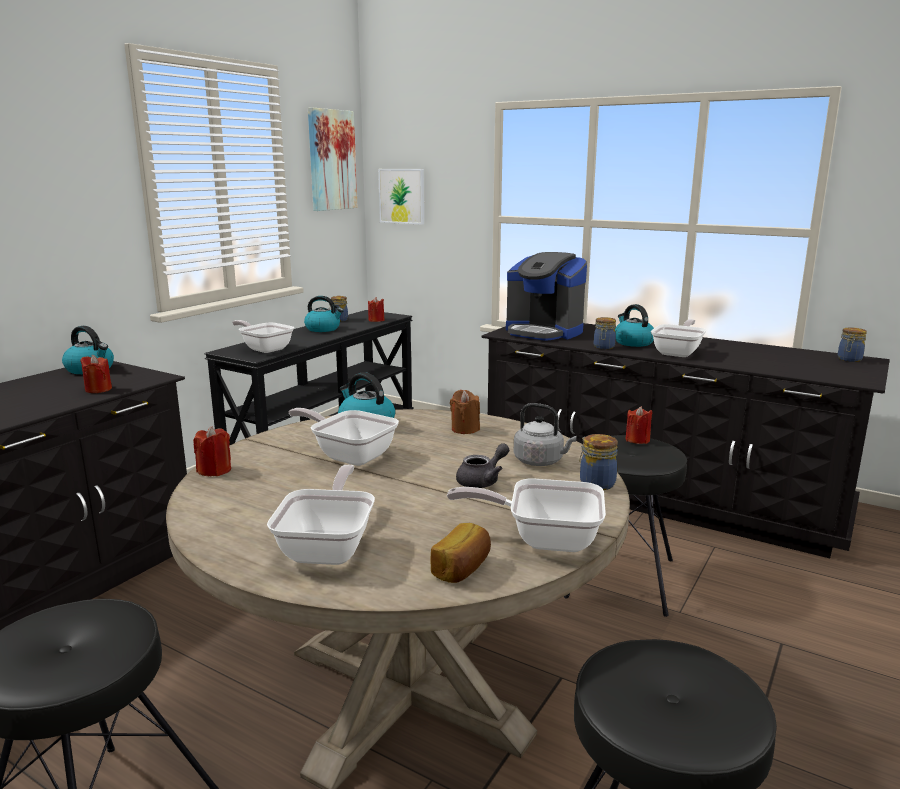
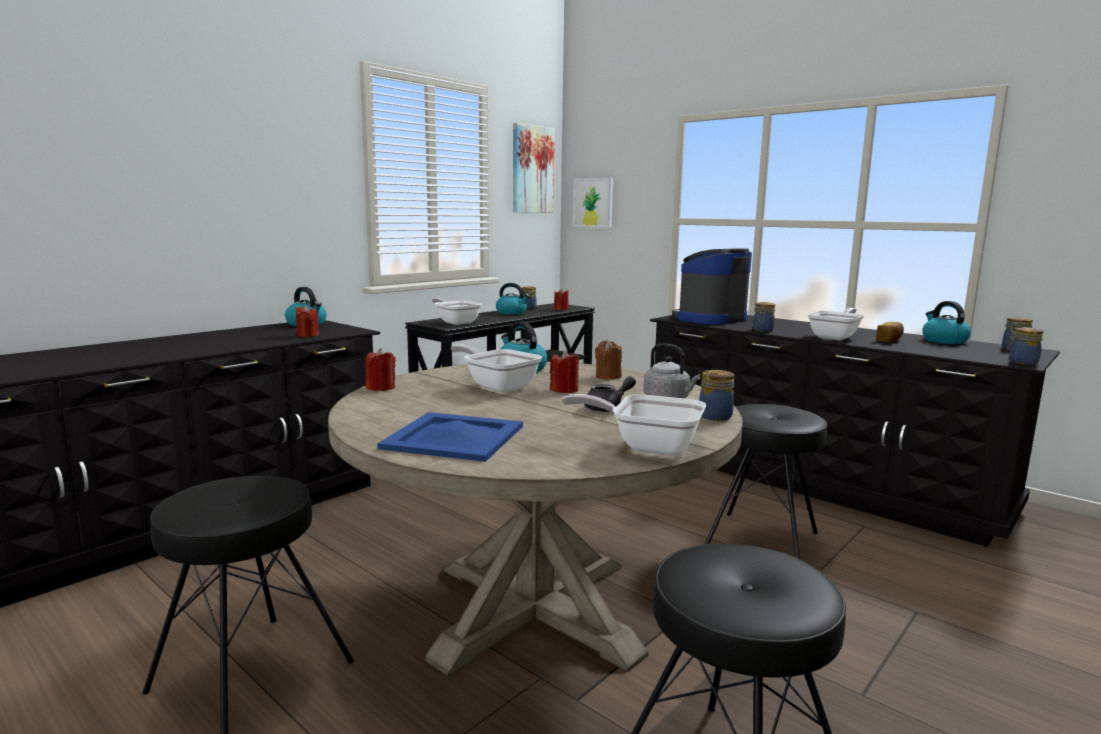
camera: 10 degrees right, 5 degrees down
frying pan [267,465,375,565] -> blue tray [377,412,523,462]
bread [431,523,491,583] -> bread moved to [876,322,904,342]
coffee machine [506,252,587,341] -> coffee machine turned 90 degrees clockwise [672,248,752,325]
kettle [615,304,654,347] -> kettle moved to [922,301,971,344]
red candle [625,406,653,444] -> red candle moved to [550,350,579,393]
none -> jar [1007,327,1044,365]

